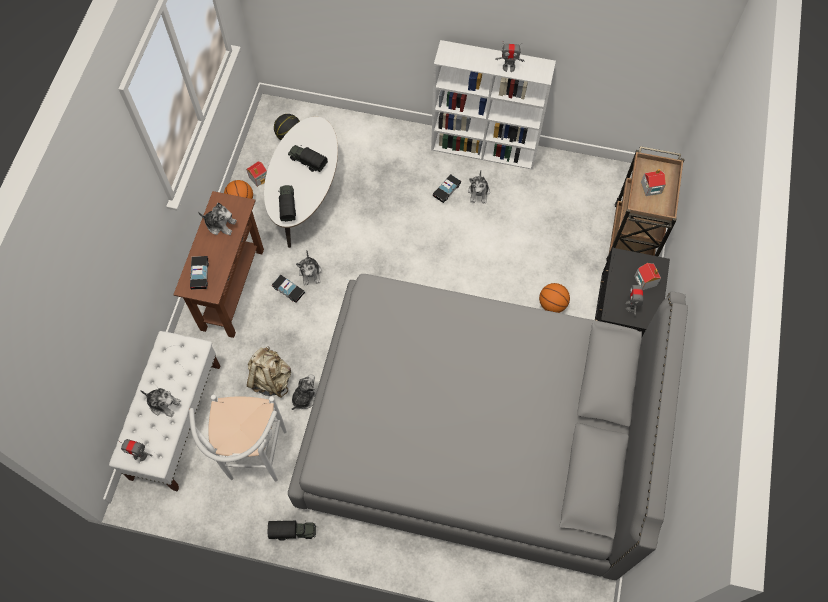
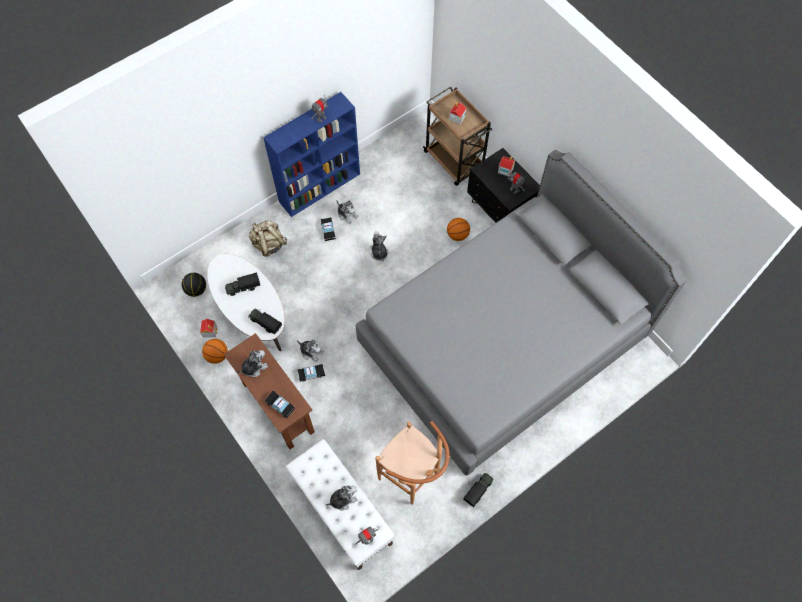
camera: 50 degrees left, 0 degrees up
white stool [189,395,287,482] -> brown stool [375,421,450,505]
beige backpack [247,346,291,398] -> beige backpack moved to [249,220,287,257]
plush toy [291,374,317,410] -> plush toy moved to [370,232,388,261]
white bookcase [431,40,556,170] -> blue bookcase [263,92,360,217]

